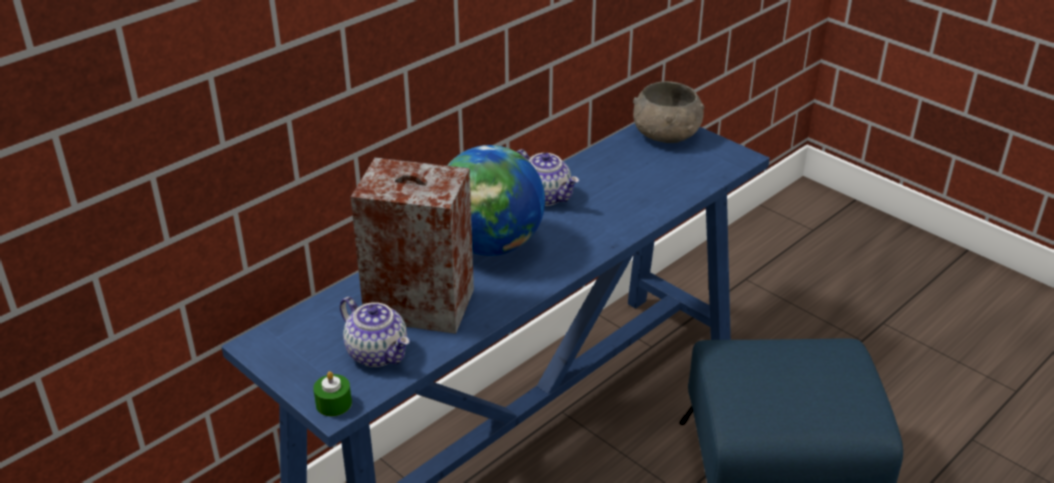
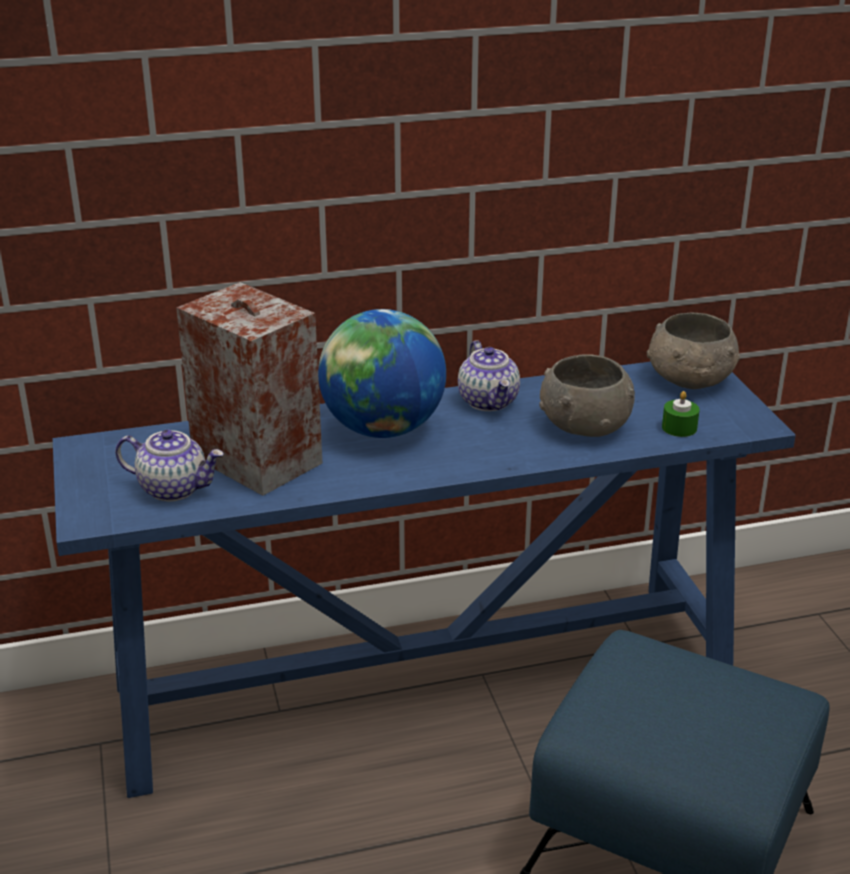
camera: 30 degrees right, 5 degrees down
green candle [313,371,352,416] -> green candle moved to [662,391,700,437]
teapot [340,297,410,367] -> teapot turned 60 degrees counterclockwise [115,430,224,502]
none -> grey bowl [539,354,635,437]

